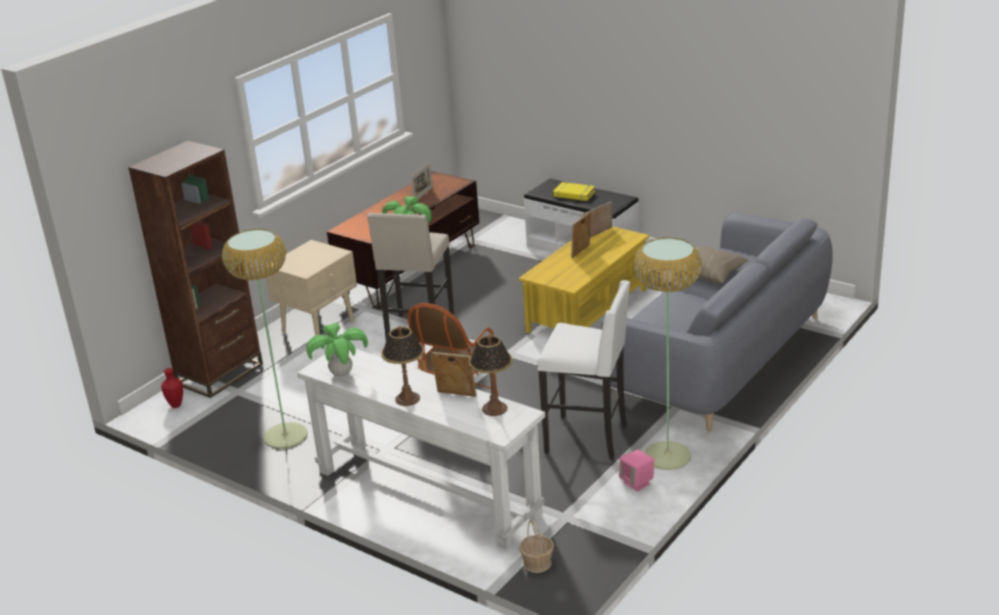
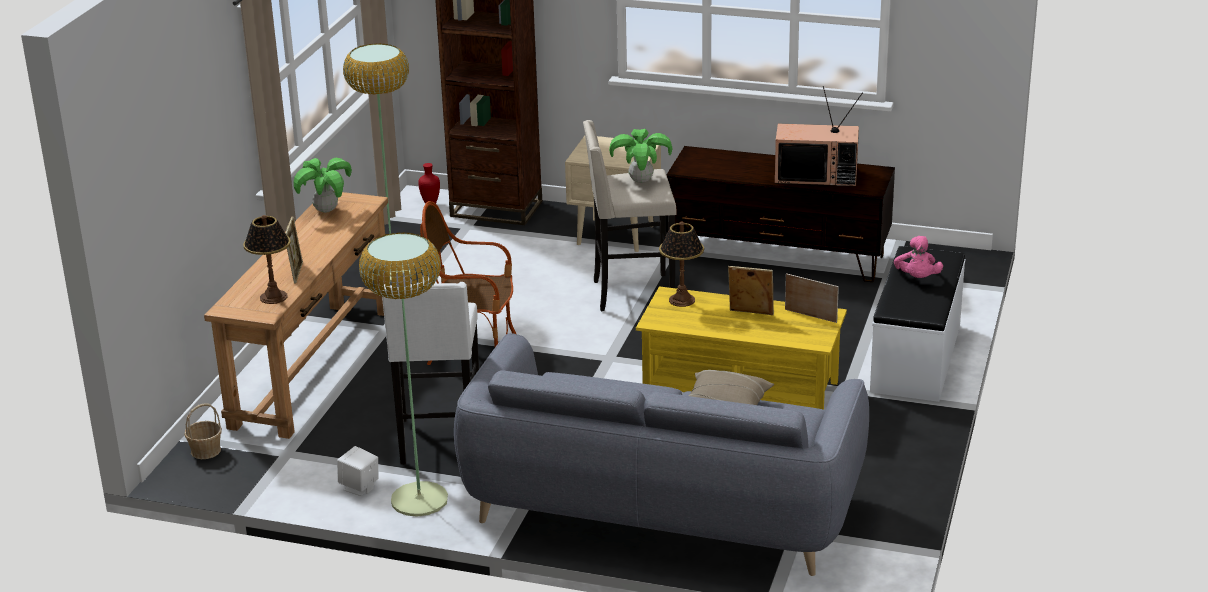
camera: 70 degrees right, 0 degrees up
white console table [297,349,545,549] -> brown console table [204,191,388,439]
table lamp [381,326,424,406] -> table lamp moved to [659,221,704,307]
picture frame [411,163,433,199] -> television [775,86,863,187]
yellow book [553,182,595,201] -> pink plush toy [894,236,943,278]
pink speaker [619,450,654,491] -> white speaker [337,446,378,496]

